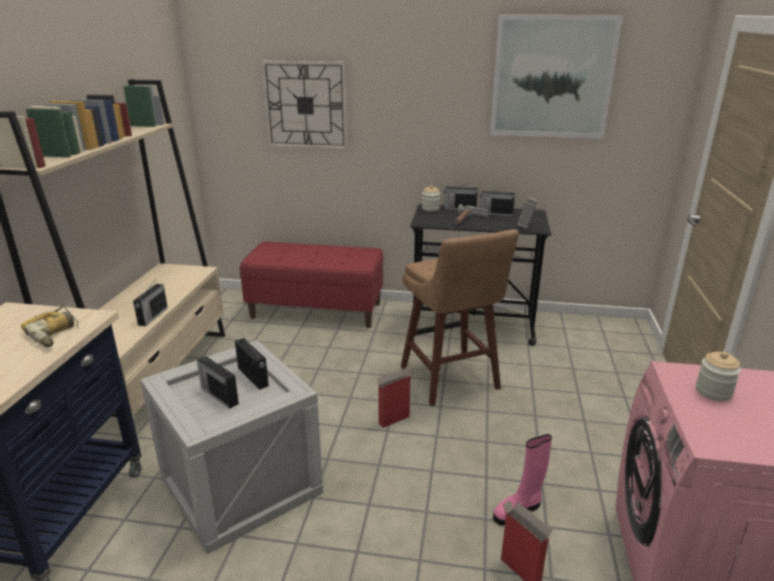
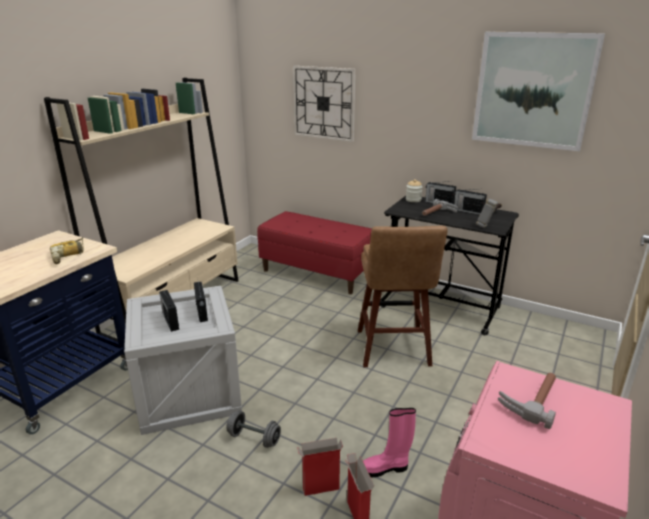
camera: 20 degrees right, 0 degrees up
radio [133,282,168,326] -> none
cardboard box [377,369,413,428] -> cardboard box moved to [297,438,343,496]
jar [696,352,741,401] -> hammer [498,372,556,429]
none -> grey dumbbell [226,411,281,448]

